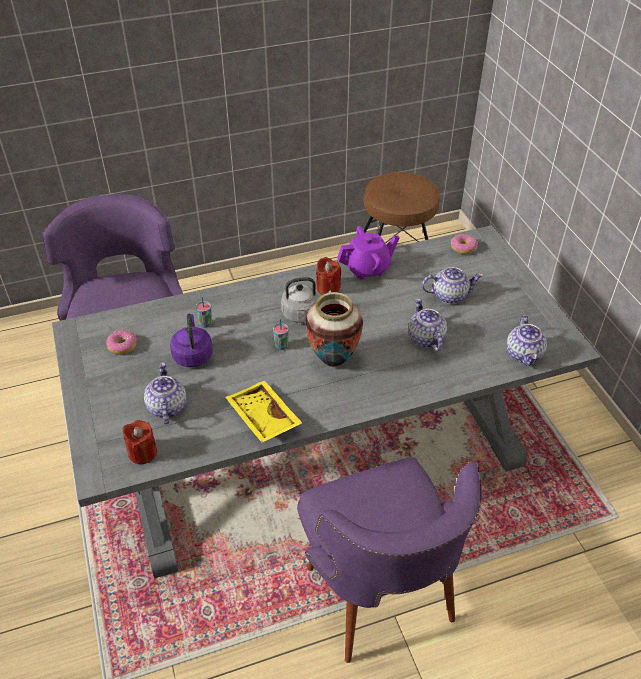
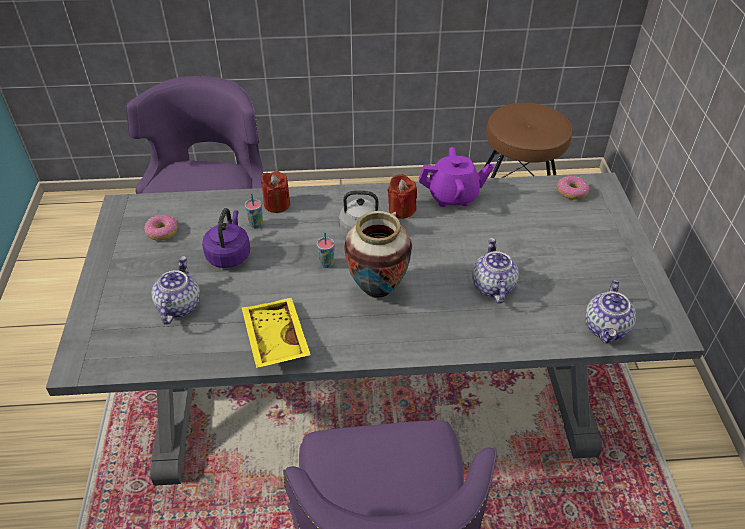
camera: 15 degrees right, 0 degrees up
red candle [122,420,157,464] -> red candle moved to [261,171,290,213]
teapot [422,267,483,304] -> none

